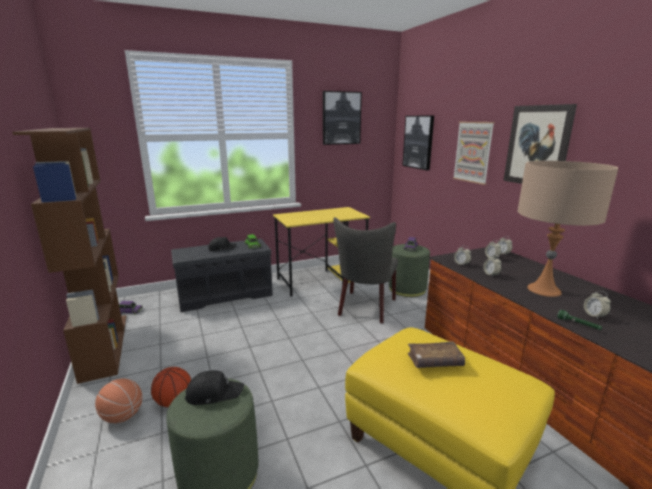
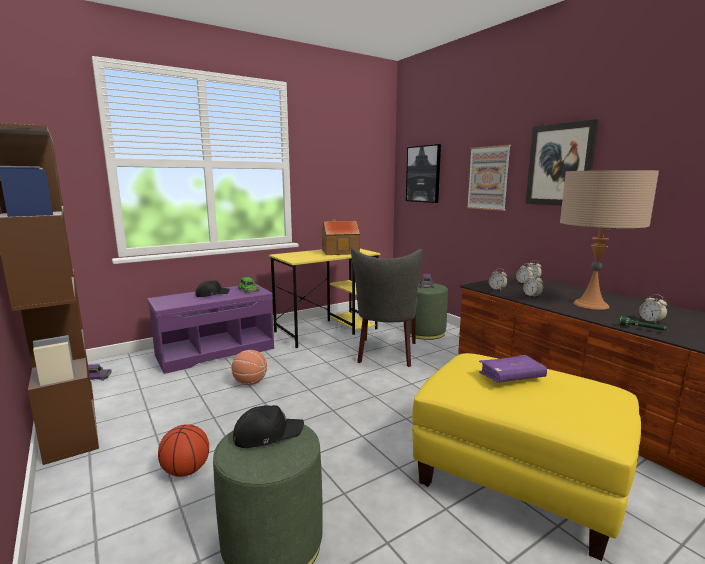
camera: 10 degrees left, 5 degrees down
basketball [95,378,142,423] -> basketball moved to [232,350,267,385]
grey bench [171,239,273,312] -> purple bench [147,284,274,374]
picture [323,91,362,145] -> none
brown book [408,341,465,368] -> purple book [479,355,547,383]
none -> toy house [322,219,360,255]

